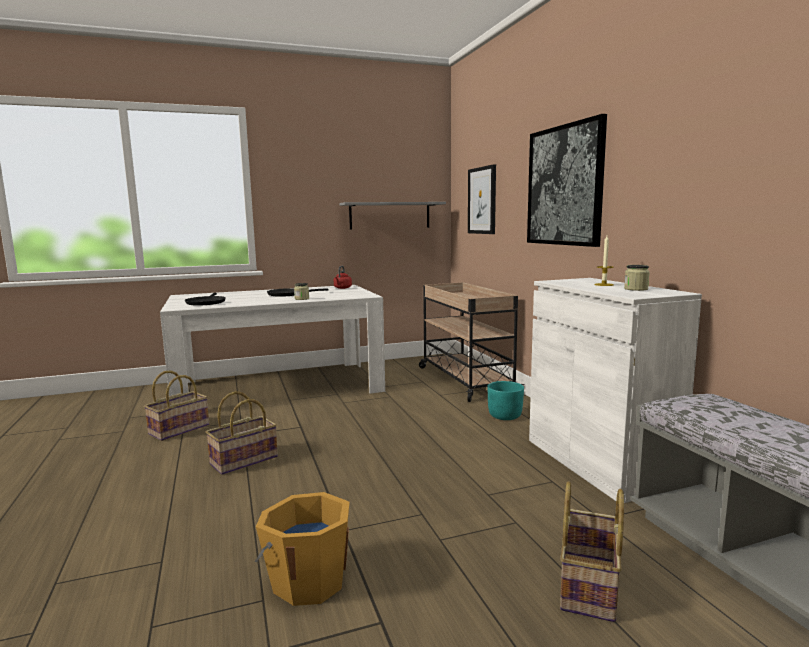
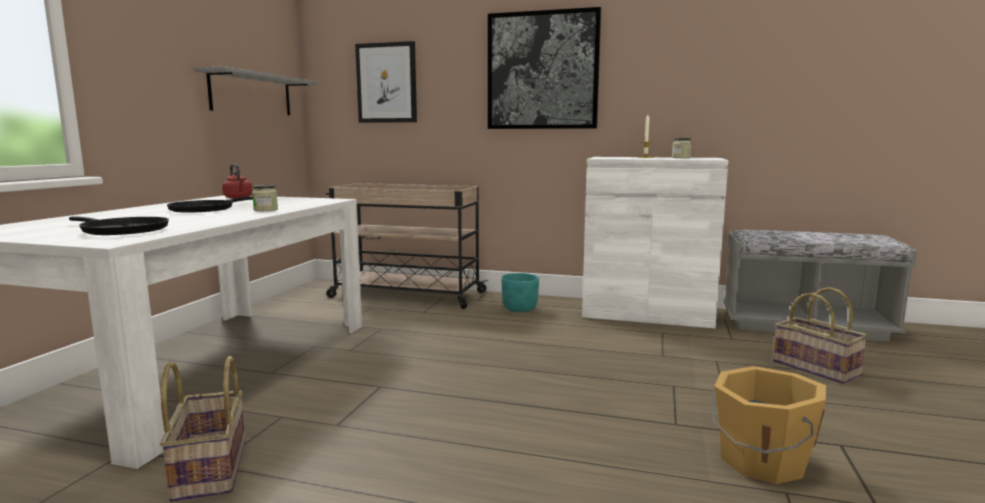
camera: 55 degrees left, 0 degrees up
basket [206,391,278,475] -> none

